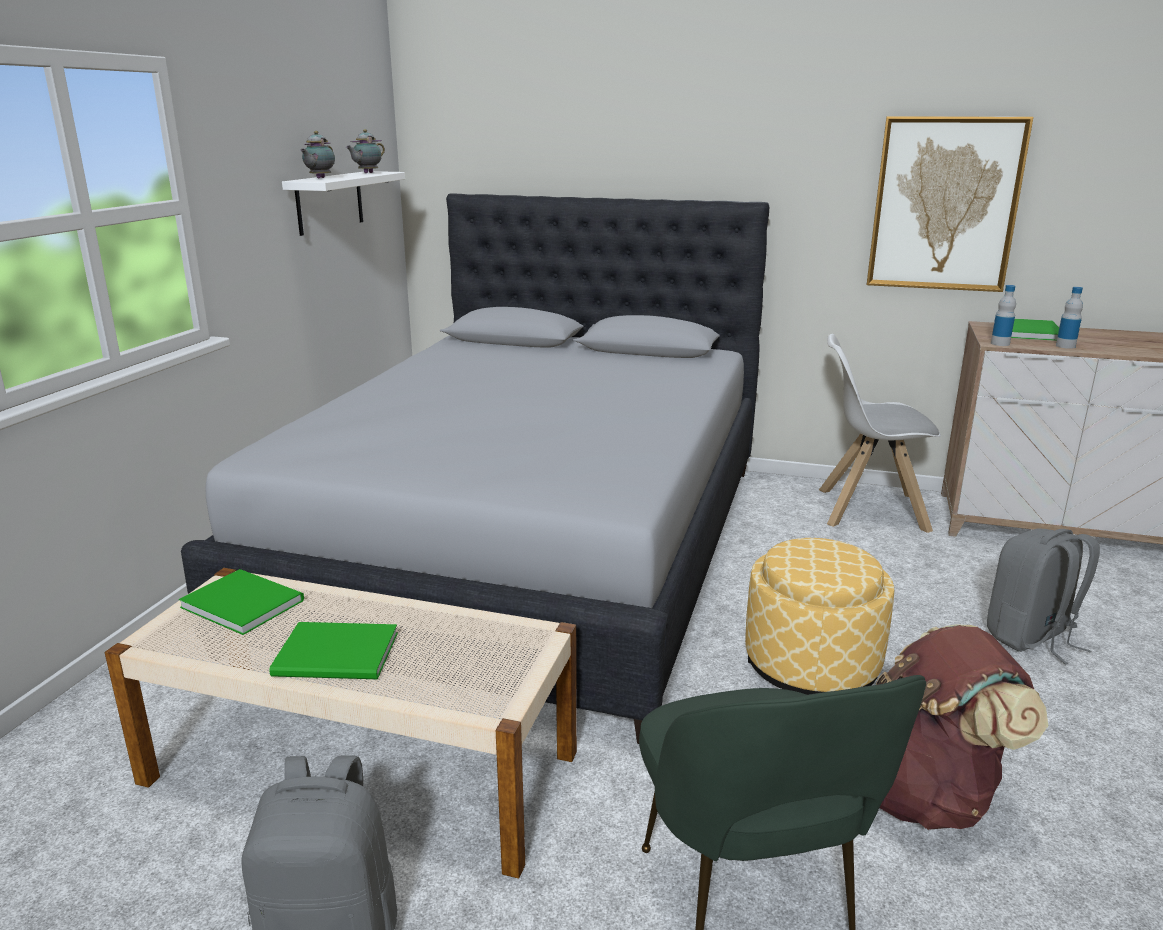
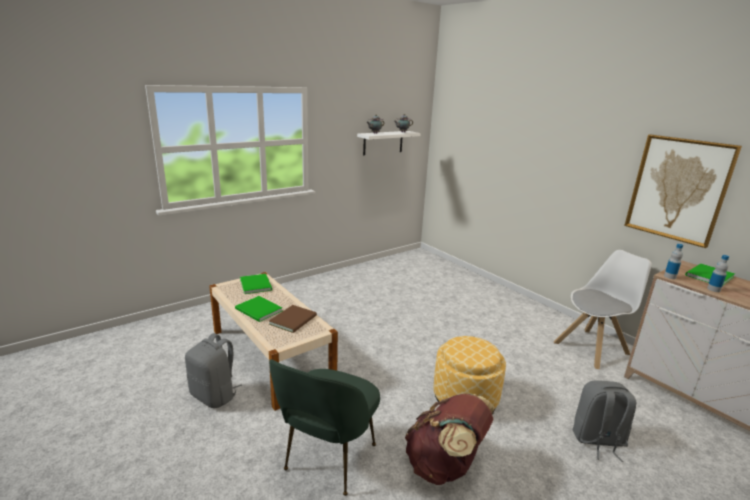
camera: 35 degrees right, 0 degrees up
grey bed [181,193,769,744] -> none
chair [819,334,941,533] -> chair turned 105 degrees clockwise [554,250,652,369]
none -> brown book [269,305,317,333]

